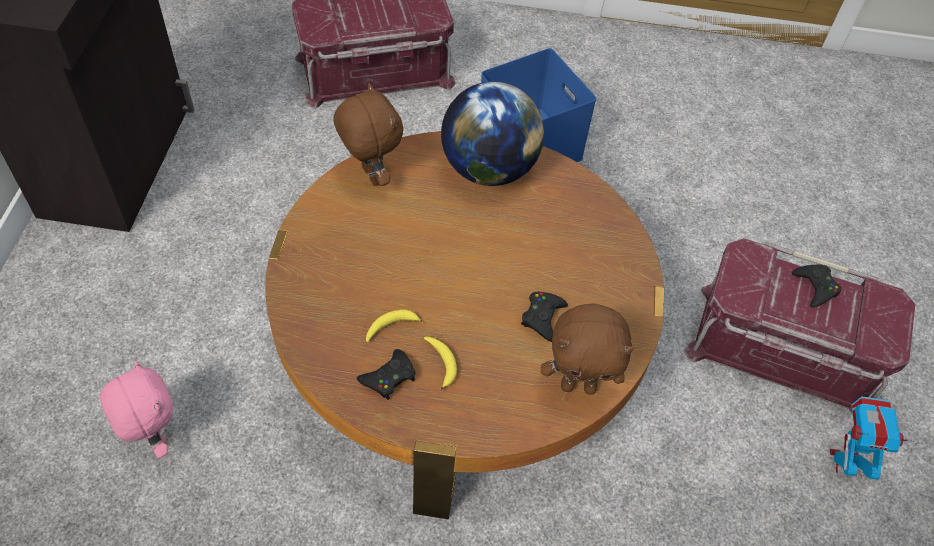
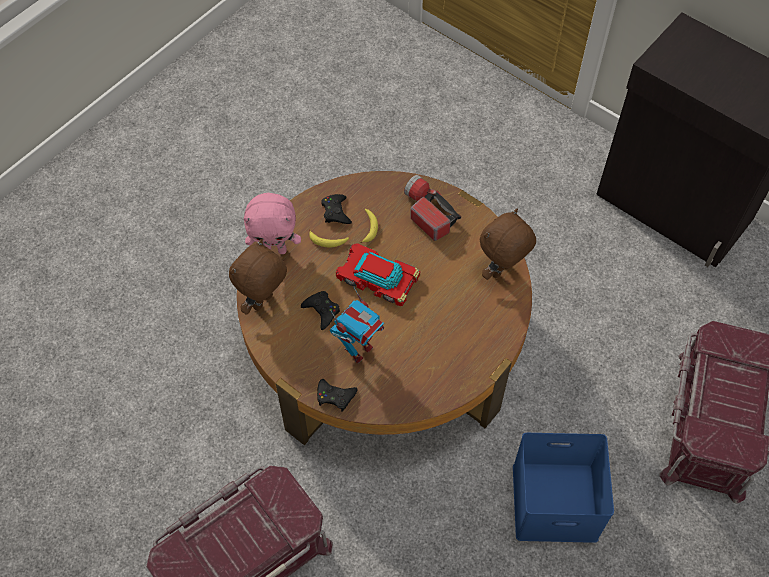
camera: 125 degrees right, 5 degrees up
pink plush toy [100,360,173,458] -> pink plush toy moved to [244,193,301,254]
brown plush toy [334,83,403,186] -> brown plush toy turned 135 degrees clockwise [480,209,536,280]
globe [441,82,544,186] -> none
black game controller [792,264,841,307] -> black game controller moved to [317,379,358,412]
toy robot [830,396,915,480] -> toy robot moved to [330,286,384,363]
none -> toy car [336,243,420,307]
none -> flashlight [404,175,461,241]

